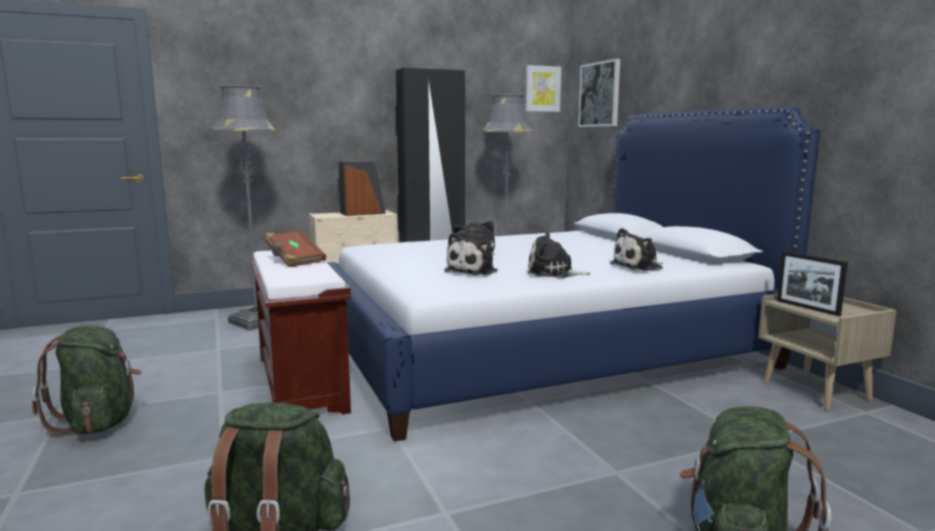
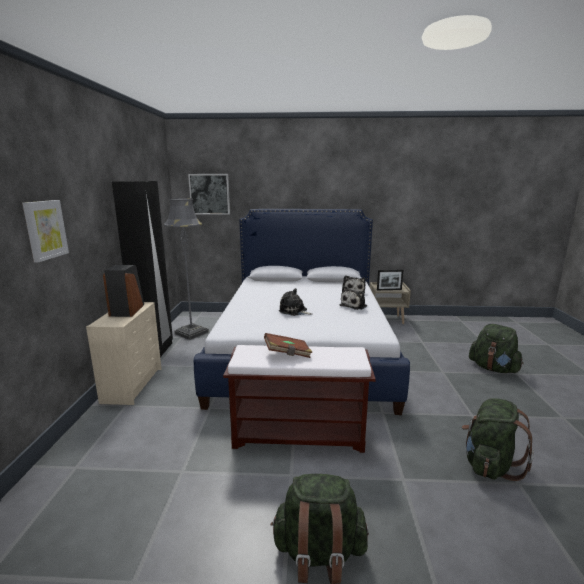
camera: 65 degrees left, 5 degrees up
grey floor lamp [210,85,276,331] -> none
plush toy [444,233,498,276] -> none
picture [525,65,561,112] -> picture moved to [22,200,69,263]

